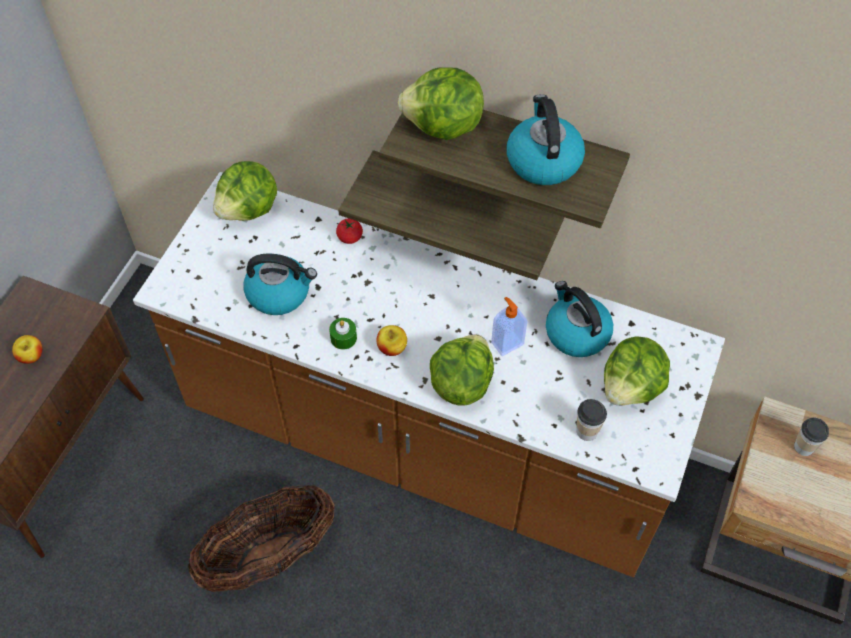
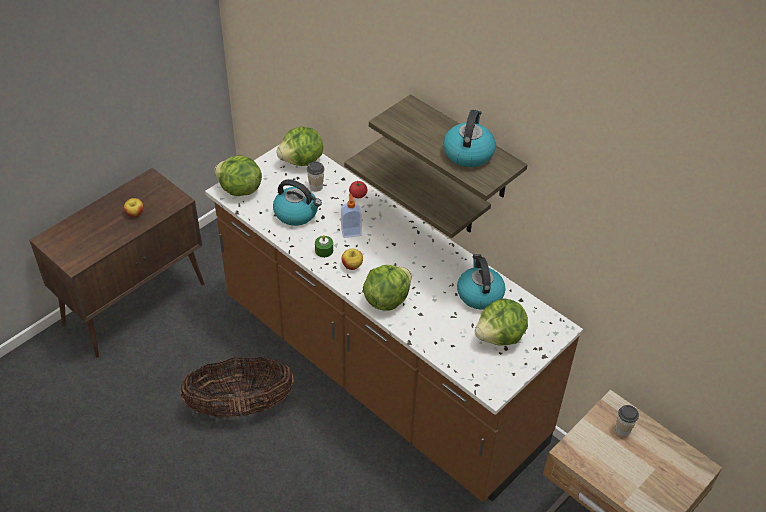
camera: 20 degrees right, 10 degrees down
lettuce [398,67,484,140] -> lettuce moved to [215,155,262,196]
soap dispenser [491,297,527,356] -> soap dispenser moved to [341,194,362,238]
cup [576,399,607,441] -> cup moved to [307,161,325,192]

